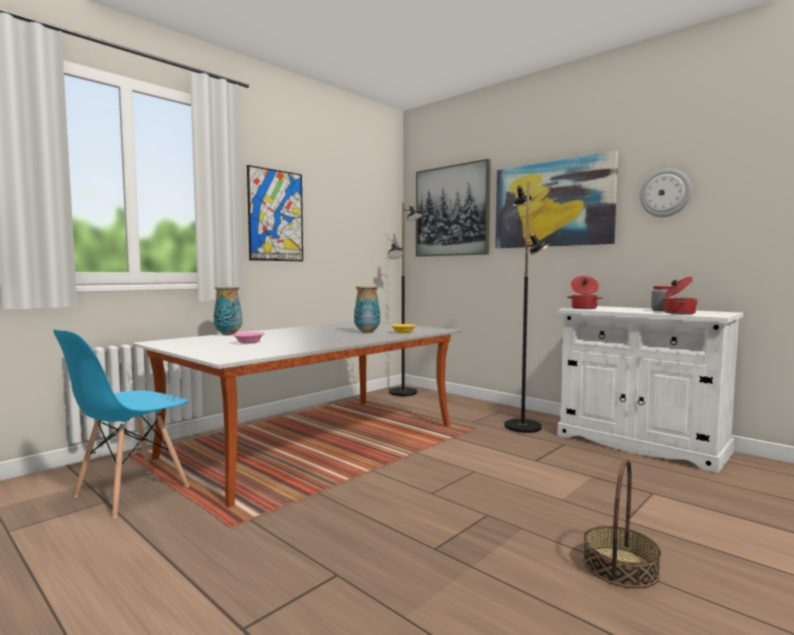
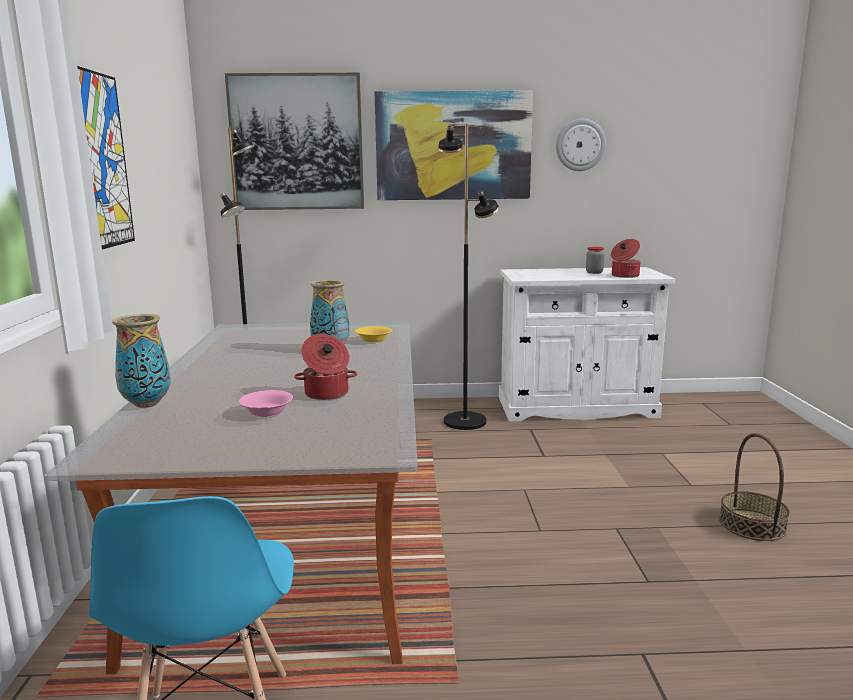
camera: 45 degrees left, 10 degrees up
cooking pot [567,276,602,309] -> cooking pot moved to [294,334,357,400]

